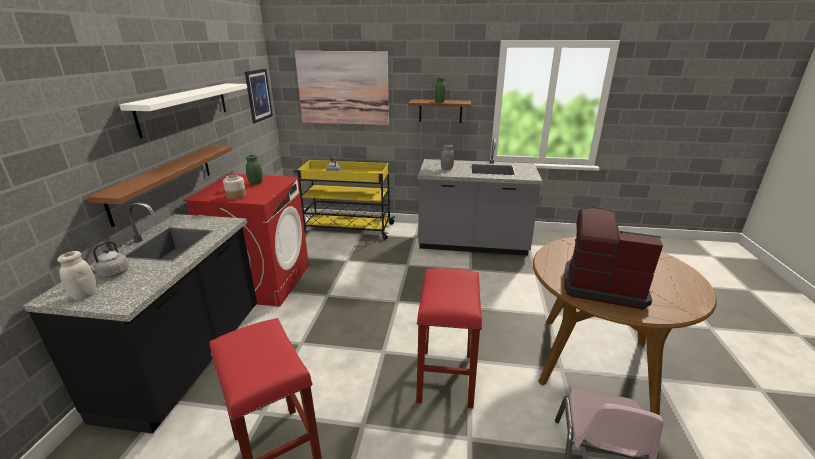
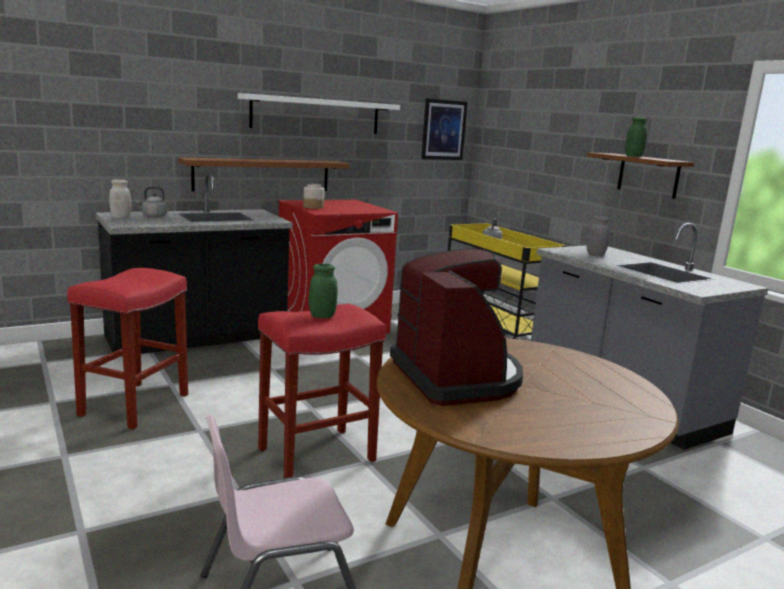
camera: 50 degrees right, 10 degrees down
green jar [246,155,263,185] -> green jar moved to [309,264,338,318]
picture [295,51,389,125] -> none

